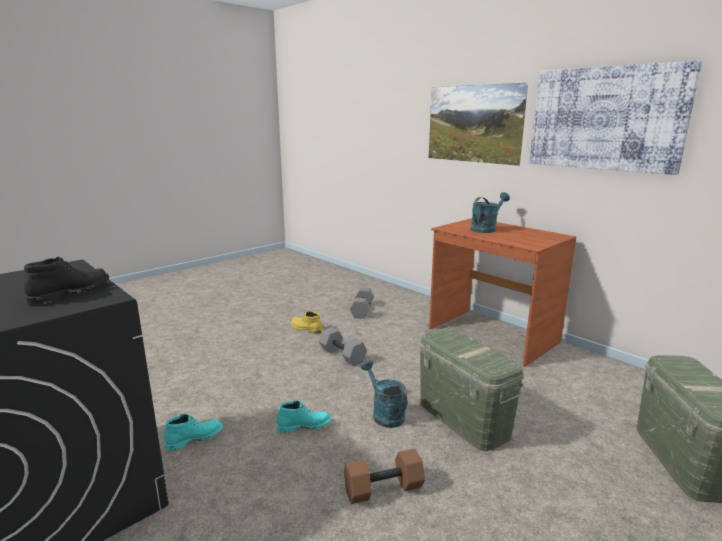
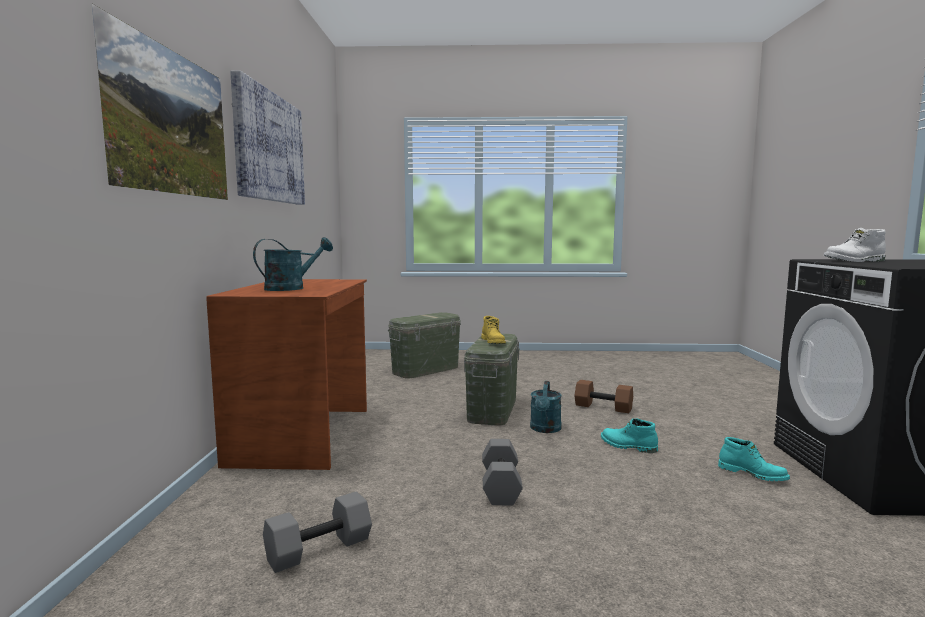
camera: 135 degrees left, 10 degrees down
black boot [24,256,109,306] -> white boot [824,228,886,262]
turquoise boot [164,414,223,451] -> turquoise boot turned 150 degrees counterclockwise [718,437,790,481]
yellow boot [291,311,323,333] -> yellow boot moved to [481,316,506,344]
turquoise watering can [471,192,510,233] -> turquoise watering can turned 135 degrees clockwise [253,237,333,291]

